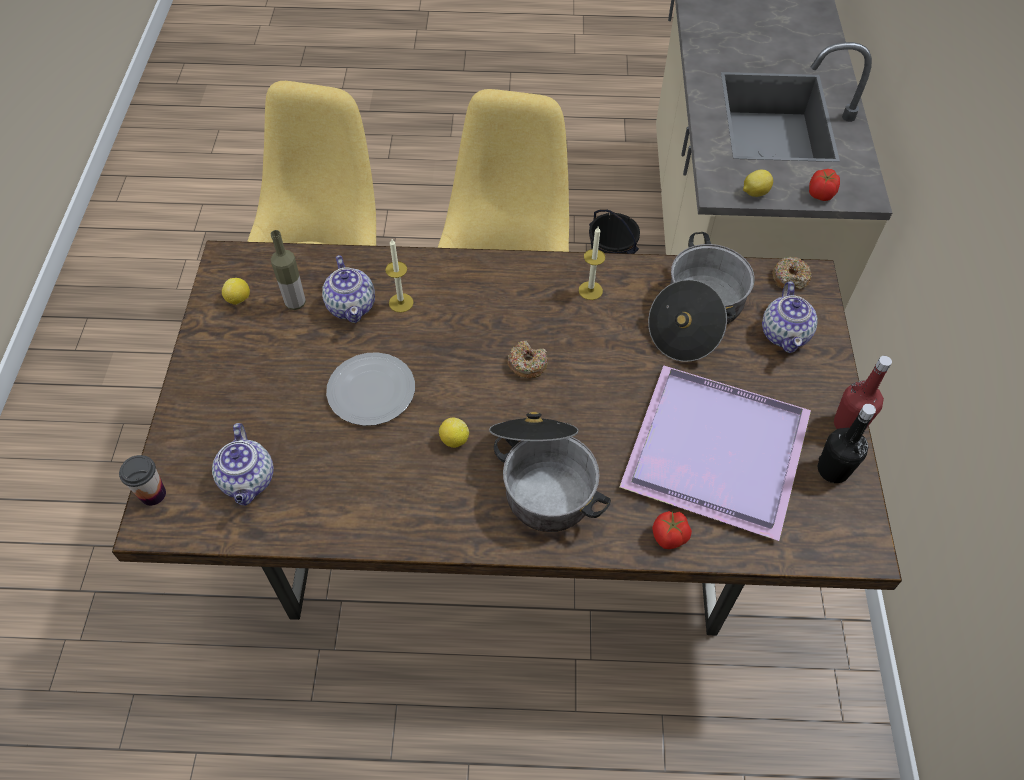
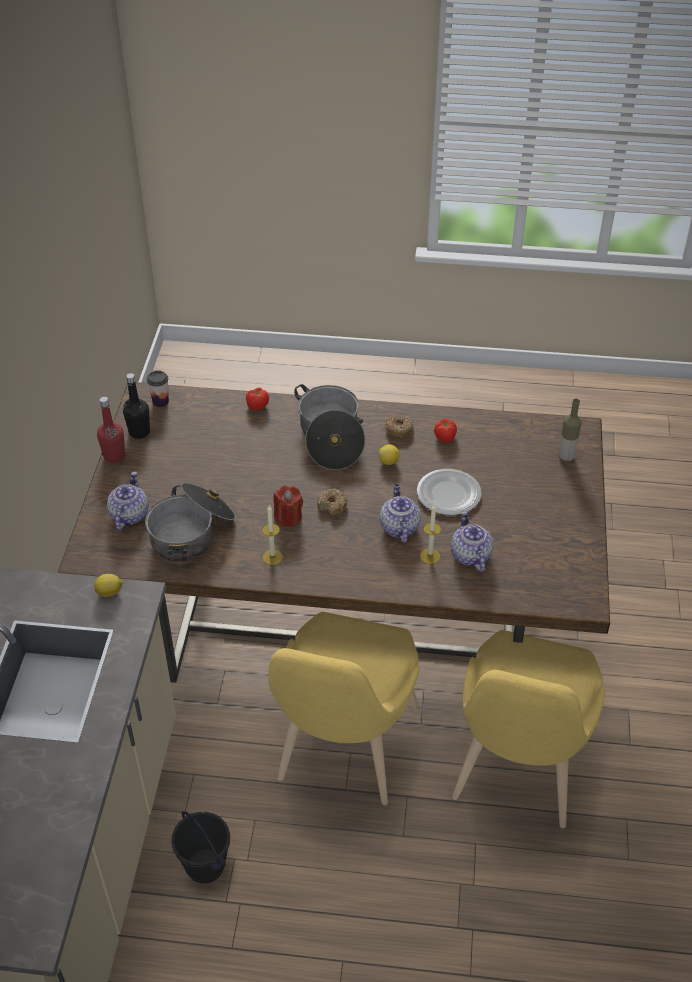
camera: 175 degrees left, 10 degrees down
cup [119,455,166,506] -> cup moved to [147,370,169,407]
teapot [212,423,274,506] -> teapot moved to [380,484,421,543]
lemon [222,278,250,305] -> none
bottle [271,230,306,310] -> bottle moved to [559,399,582,462]
purple tray [619,365,811,541] -> none
donut [772,257,812,289] -> donut moved to [385,414,414,438]
tomato [809,169,840,201] -> tomato moved to [434,418,457,442]
none -> red candle [274,486,303,527]

